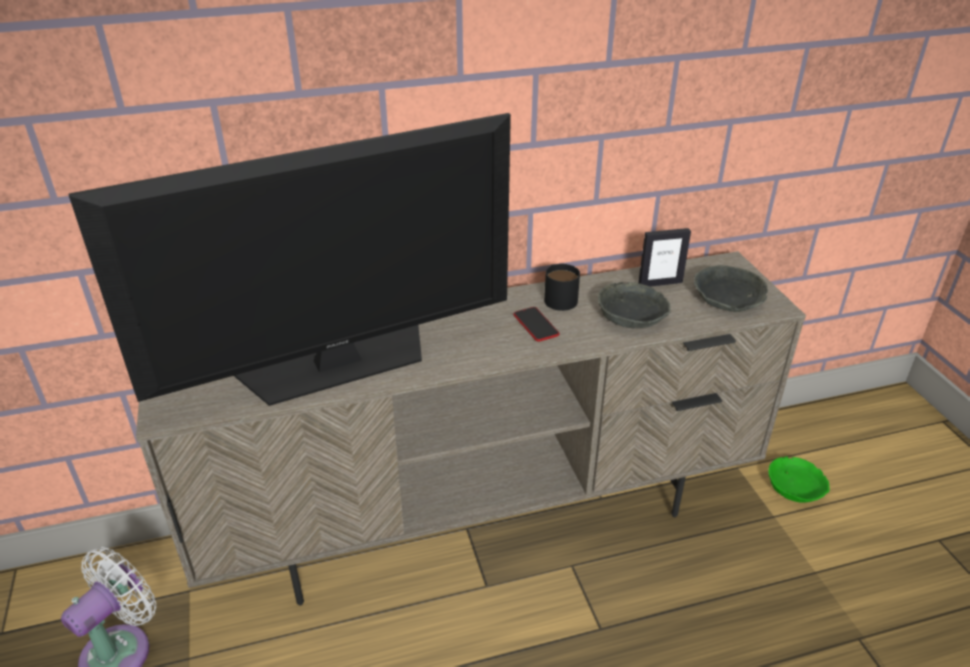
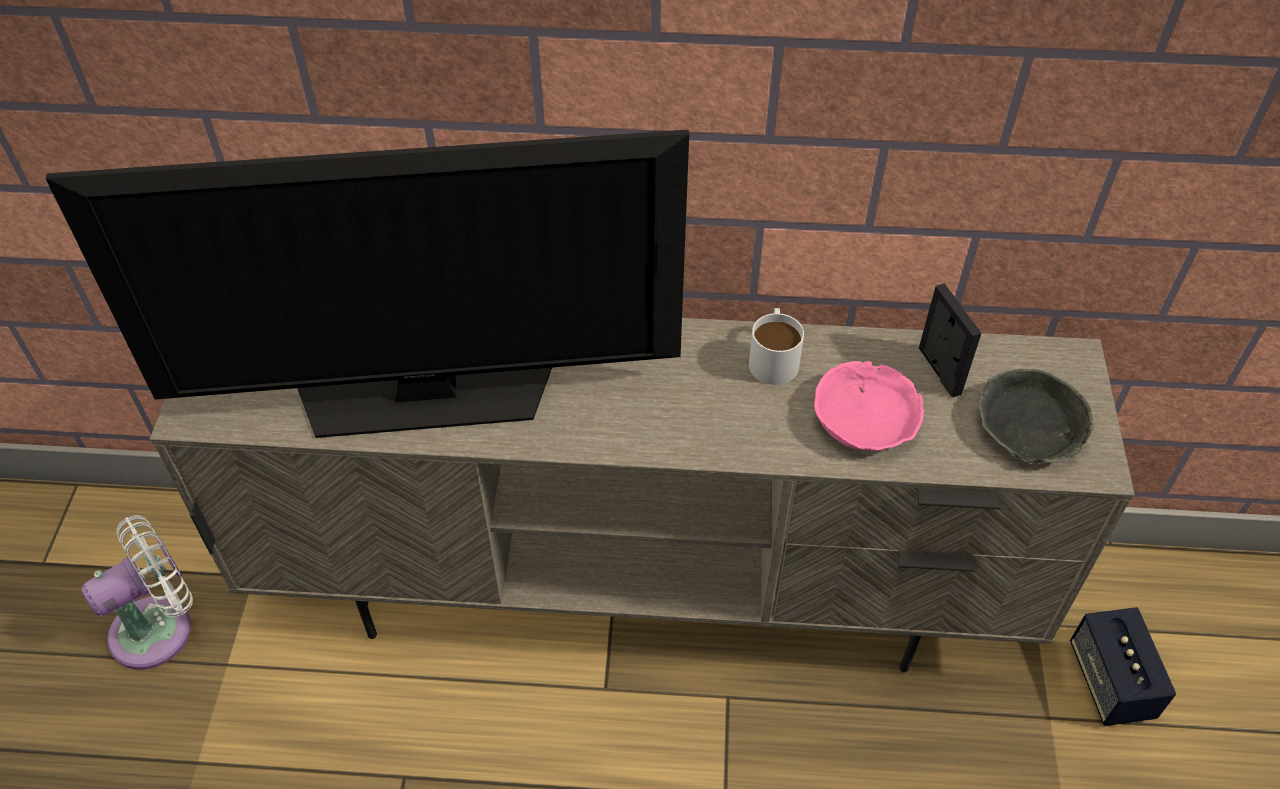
camera: 20 degrees right, 15 degrees up
phone [513,307,560,342] -> none
black mug [544,264,580,311] -> white mug [749,308,804,385]
grey bowl [598,282,671,328] -> pink bowl [814,361,925,451]
picture frame [638,228,691,286] -> picture frame turned 120 degrees counterclockwise [919,283,981,397]
green bowl [768,456,830,503] -> speaker [1070,607,1176,726]

